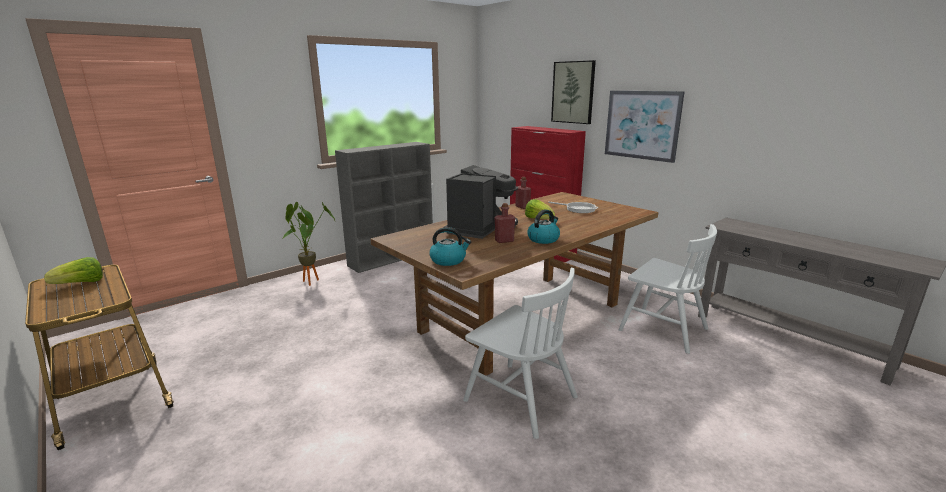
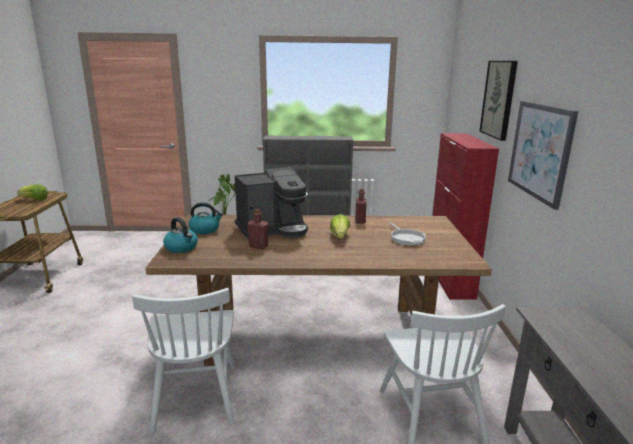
camera: 40 degrees right, 0 degrees up
kettle [527,209,560,244] -> kettle moved to [188,202,223,234]

